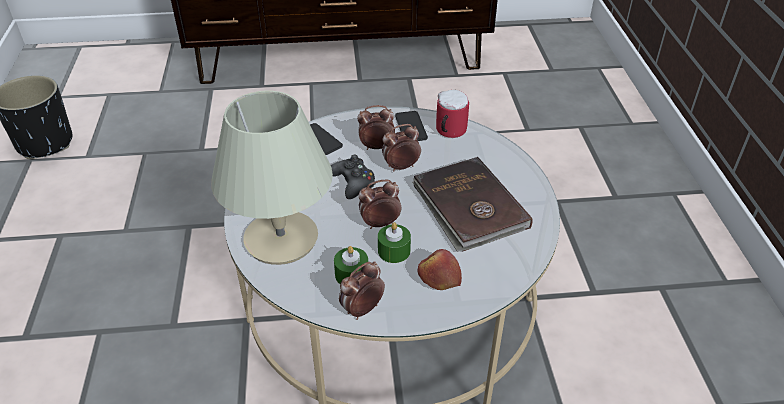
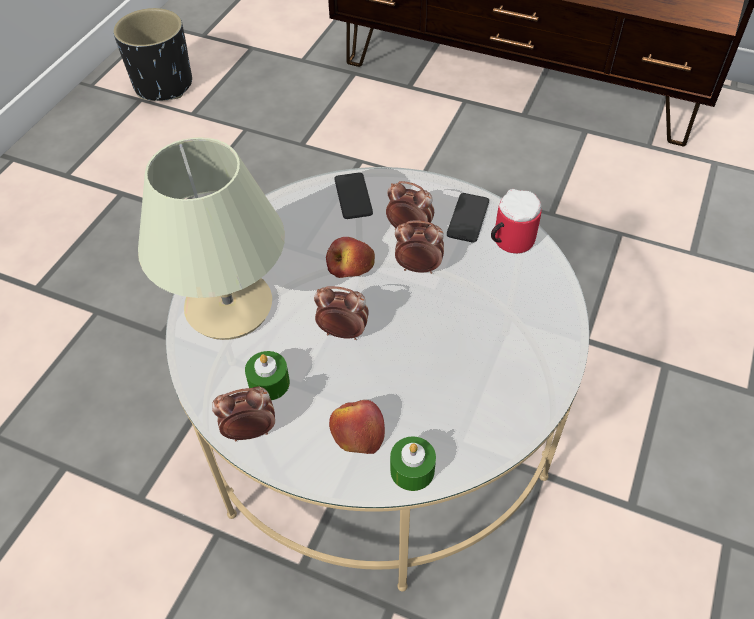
camera: 30 degrees right, 10 degrees up
black game controller [331,155,376,199] -> apple [326,237,375,278]
green candle [378,222,411,263] -> green candle moved to [390,436,436,491]
brown book [412,157,533,252] -> none

